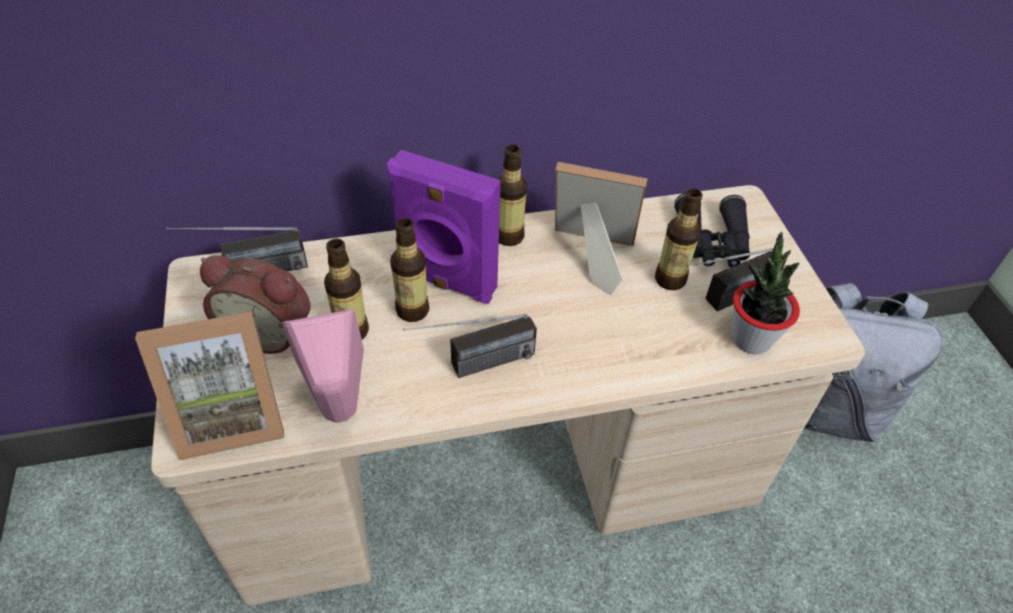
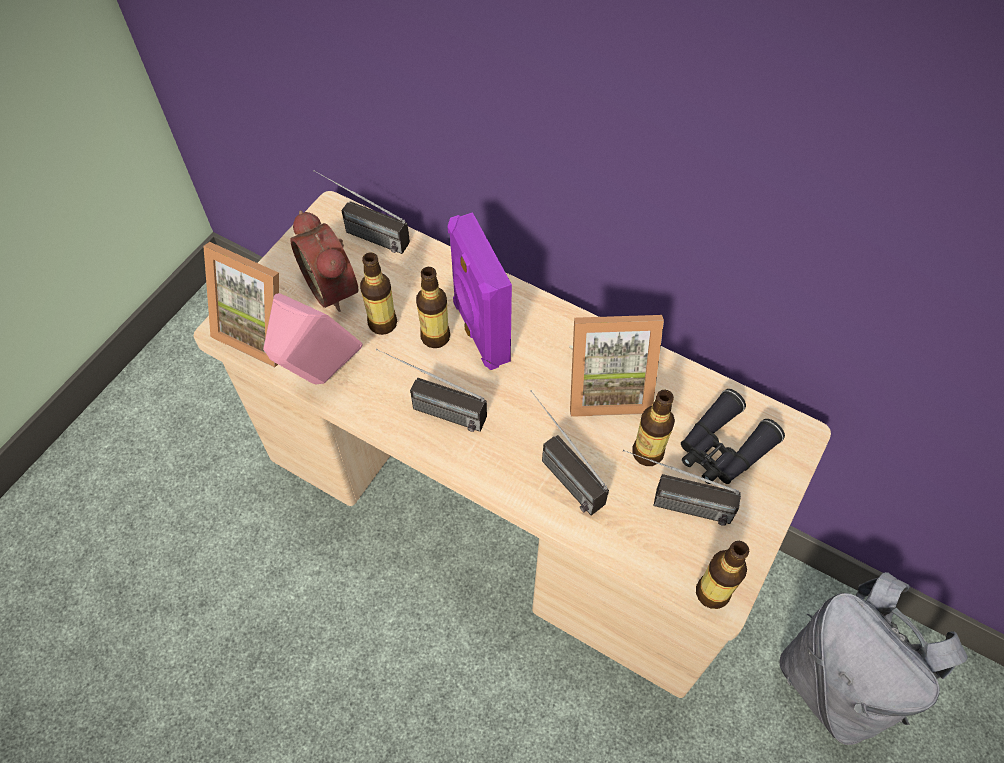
camera: 45 degrees right, 10 degrees up
bottle [498,145,527,246] -> bottle moved to [696,541,749,609]
picture frame [555,162,648,295] -> picture frame turned 120 degrees clockwise [569,315,664,417]
potted plant [732,232,800,354] -> none
none -> radio [530,390,609,515]

